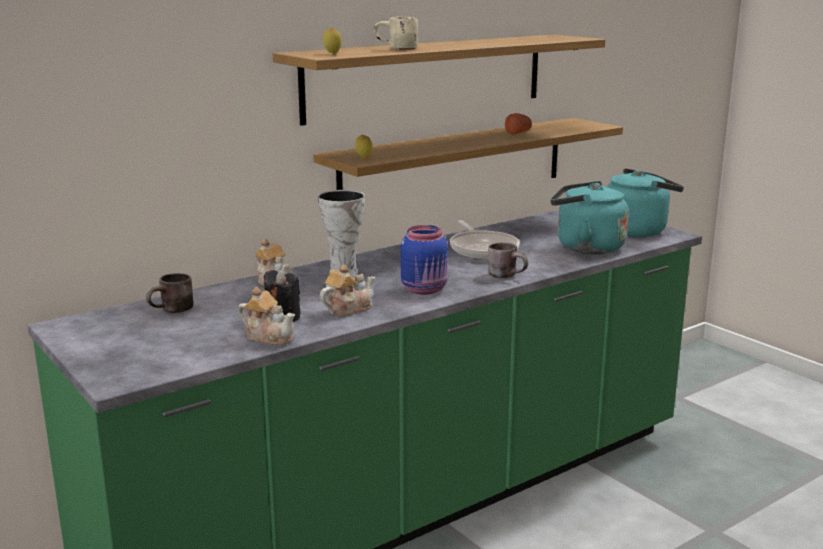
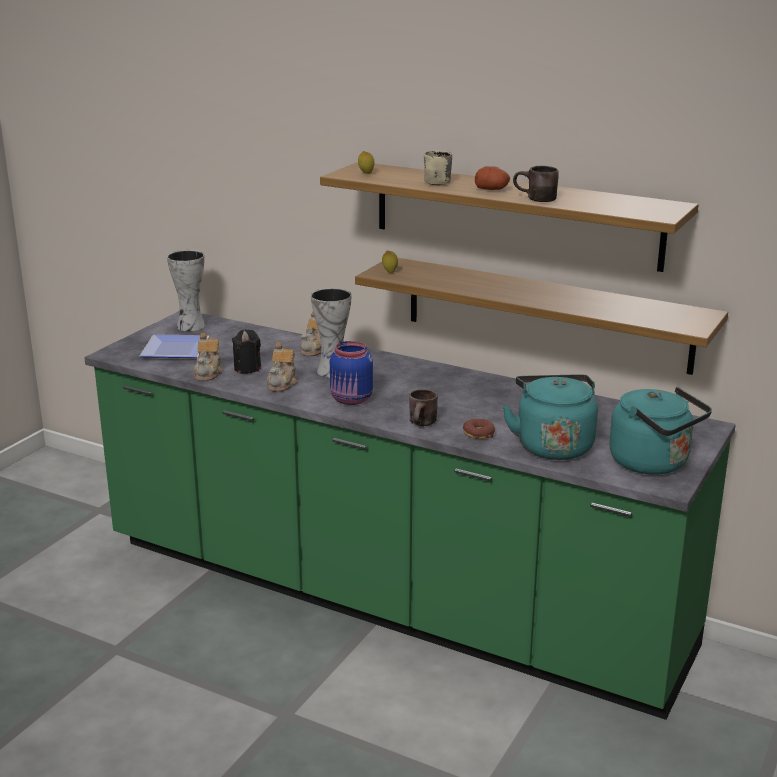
camera: 65 degrees right, 5 degrees up
brown mug [146,273,193,313] -> brown mug moved to [513,166,559,202]
teapot [320,265,375,316] -> teapot turned 75 degrees clockwise [267,342,297,392]
frying pan [450,220,520,259] -> none
potato [505,113,532,135] -> potato moved to [475,166,510,190]
none -> plate [140,334,209,358]
none -> vase [167,250,205,331]
none -> donut [463,419,495,439]

